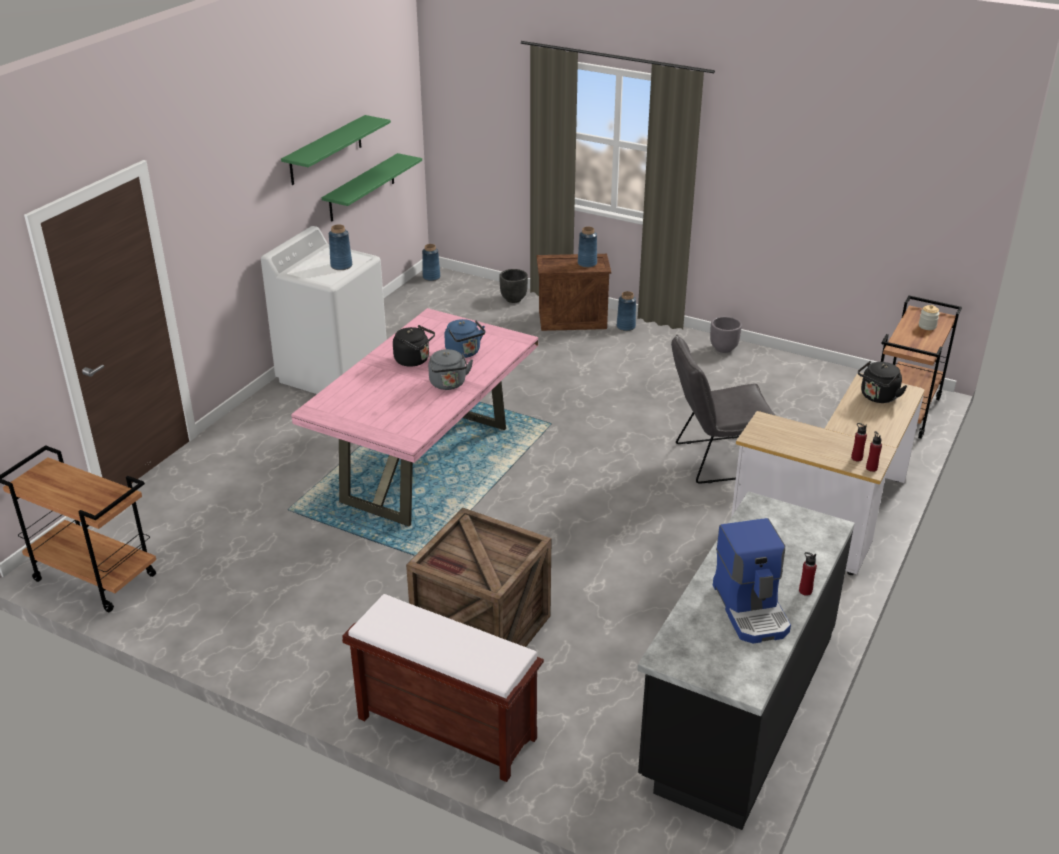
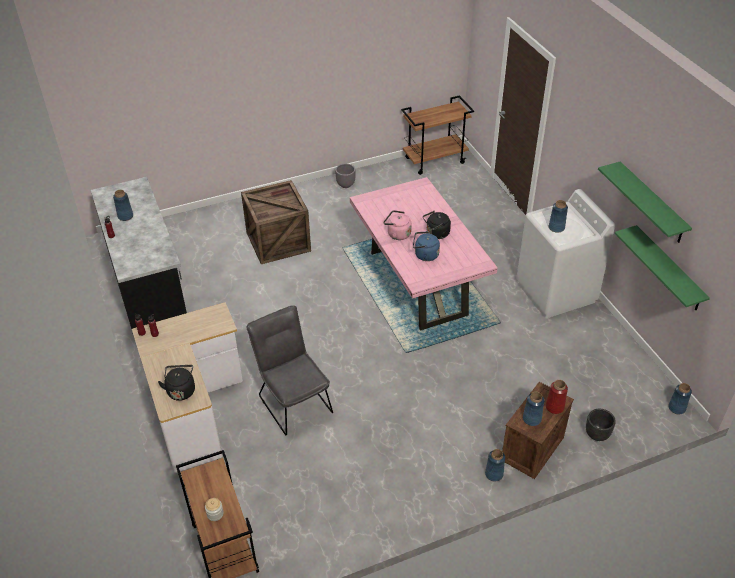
camera: 130 degrees right, 10 degrees up
brown bench [342,594,544,782] -> none
grey kettle [428,349,473,390] -> pink kettle [383,210,412,240]
grey chair [671,335,776,484] -> grey chair turned 60 degrees counterclockwise [246,305,333,435]
grey planter [710,316,742,353] -> grey planter moved to [335,164,356,188]
coffee machine [713,518,791,644] -> blue vase [113,190,133,221]
none -> red vase [546,380,568,414]

